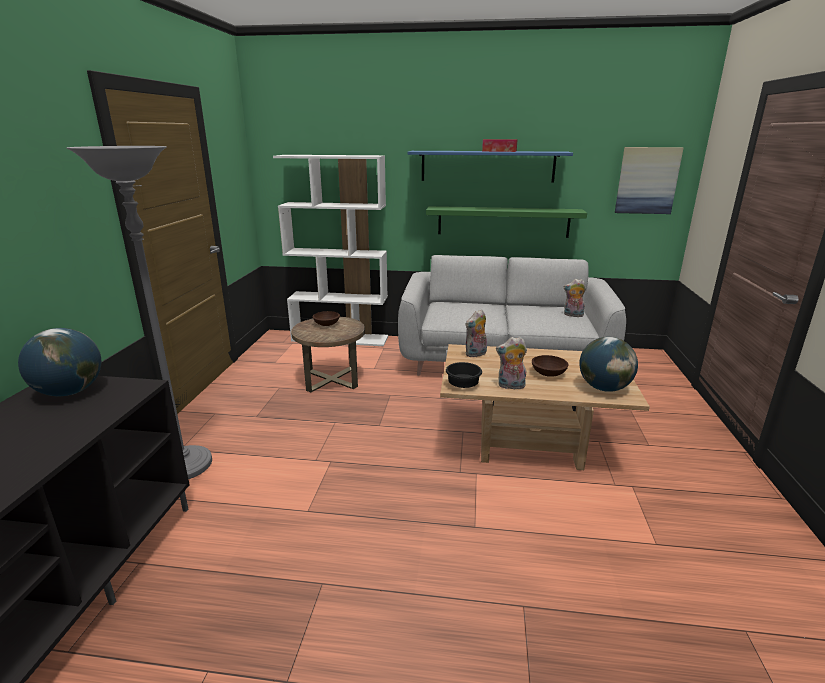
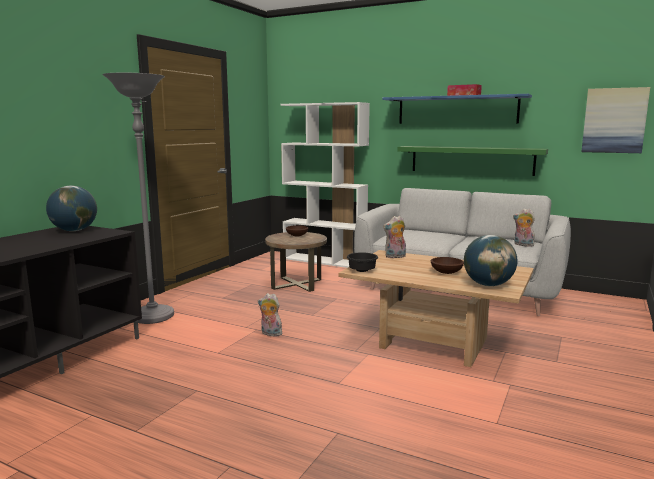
camera: 20 degrees right, 10 degrees down
plush toy [496,337,527,389] -> plush toy moved to [258,293,282,337]

